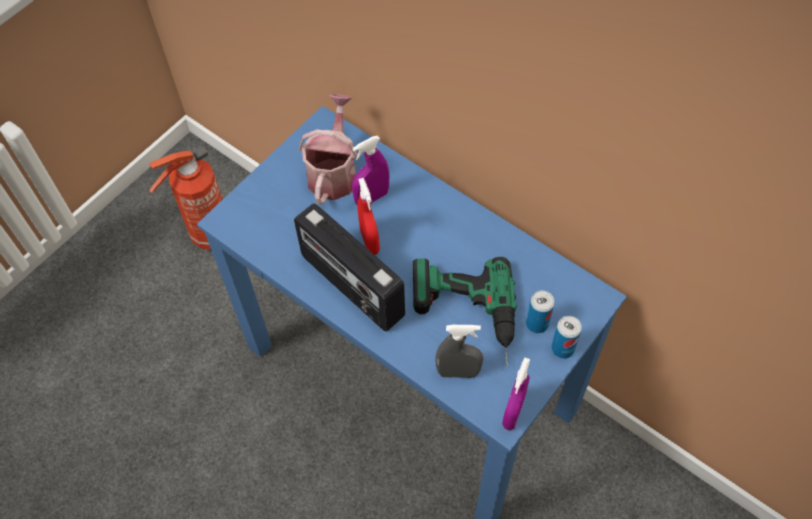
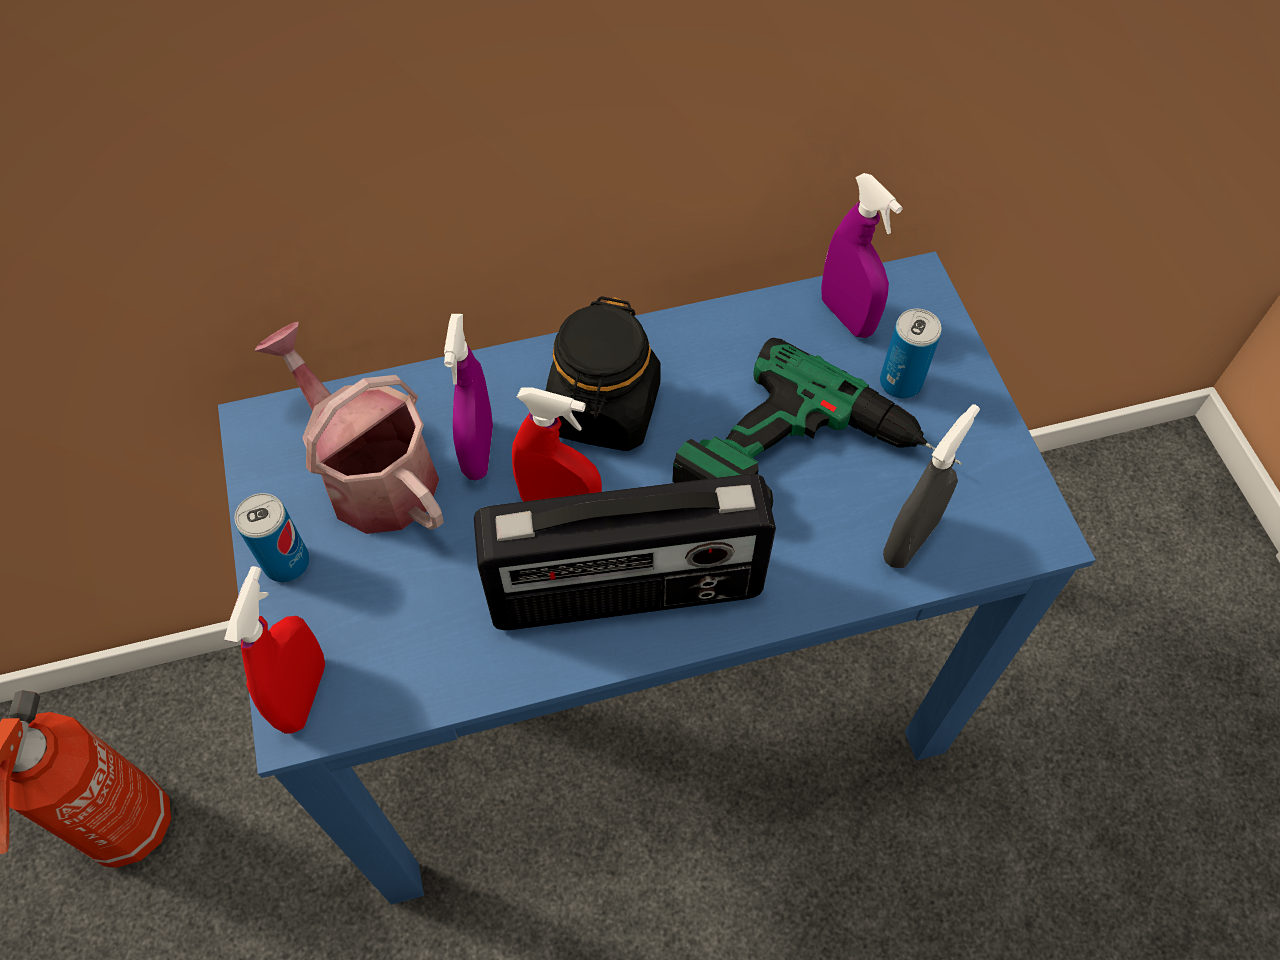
camera: 55 degrees left, 0 degrees up
purple spray bottle [502,357,530,430] -> purple spray bottle moved to [821,173,903,338]
can [551,316,582,358] -> can moved to [234,493,310,582]
none -> red spray bottle [224,566,325,734]
none -> black jar [546,296,661,451]

